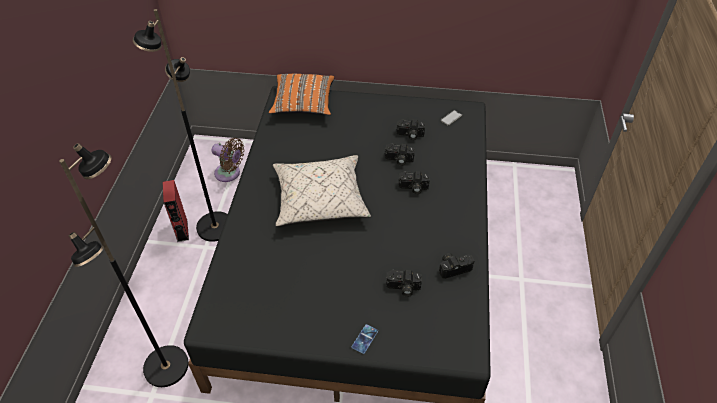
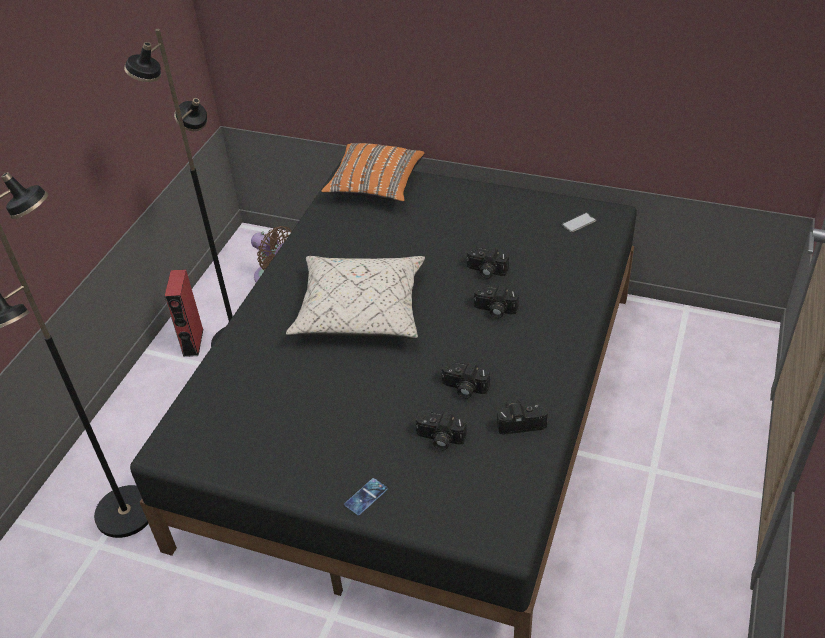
camera: 15 degrees right, 5 degrees down
camera [397,119,425,140] -> camera moved to [441,360,490,399]

